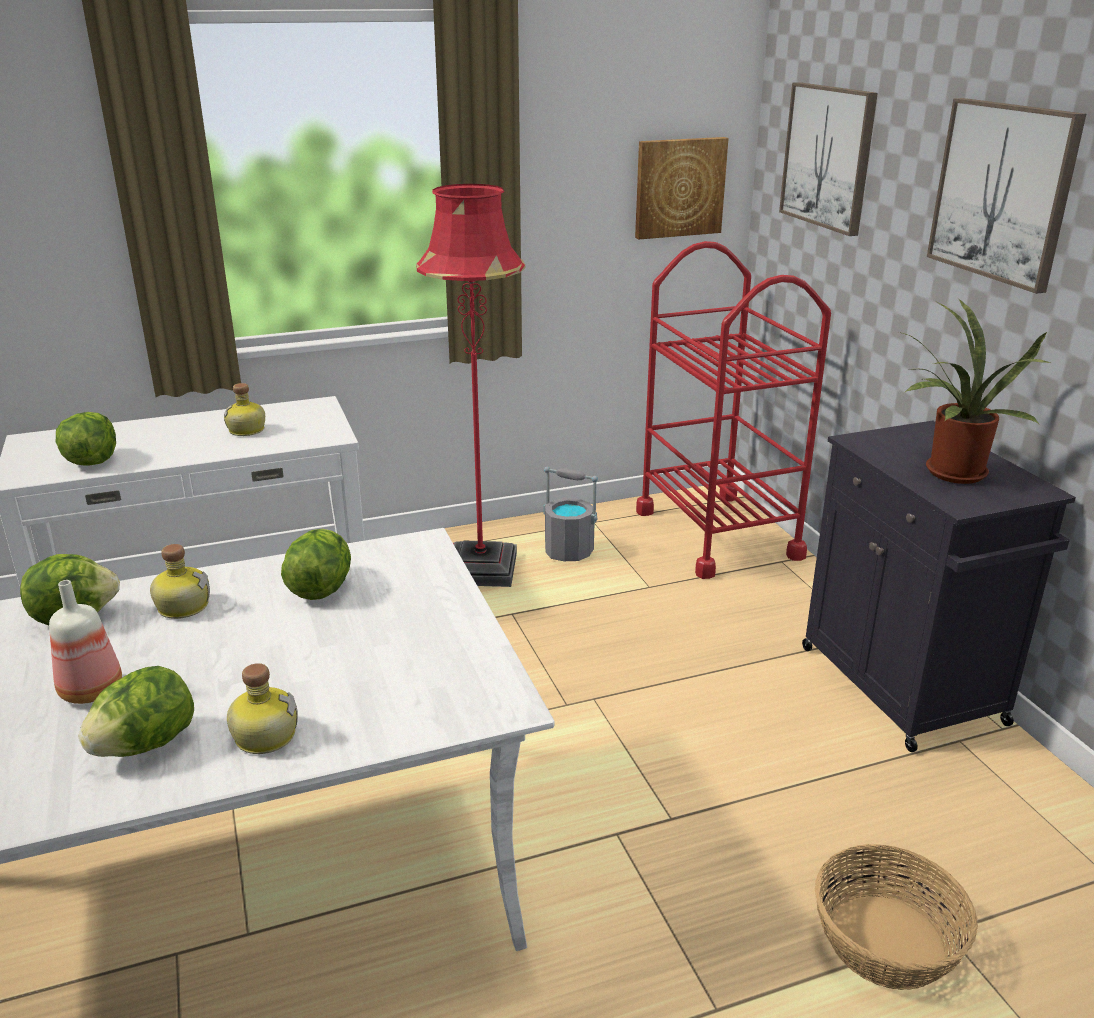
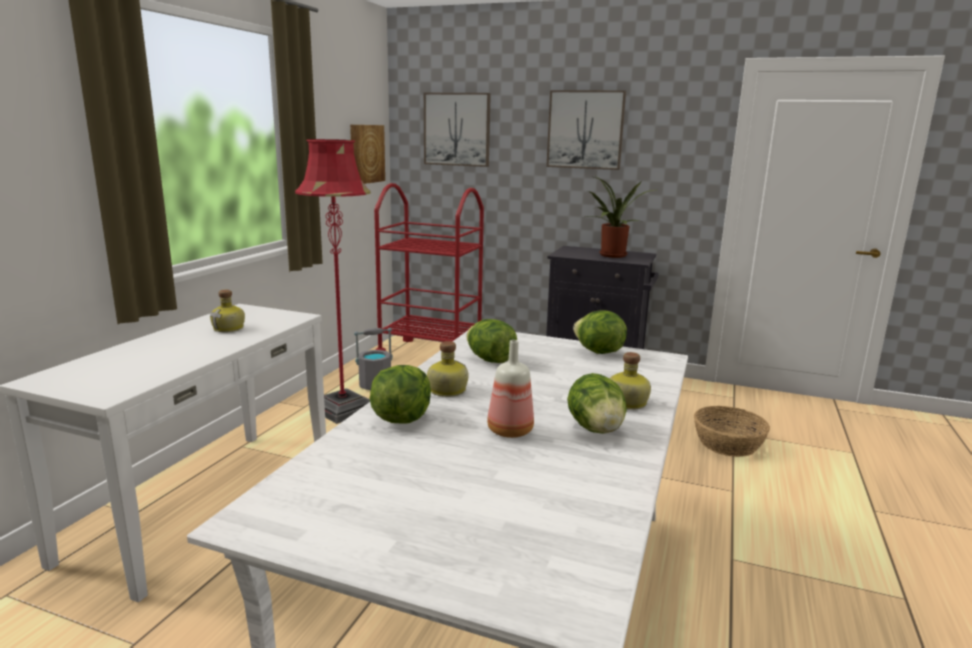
camera: 50 degrees left, 10 degrees down
lettuce [56,412,116,466] -> lettuce moved to [573,310,627,354]

